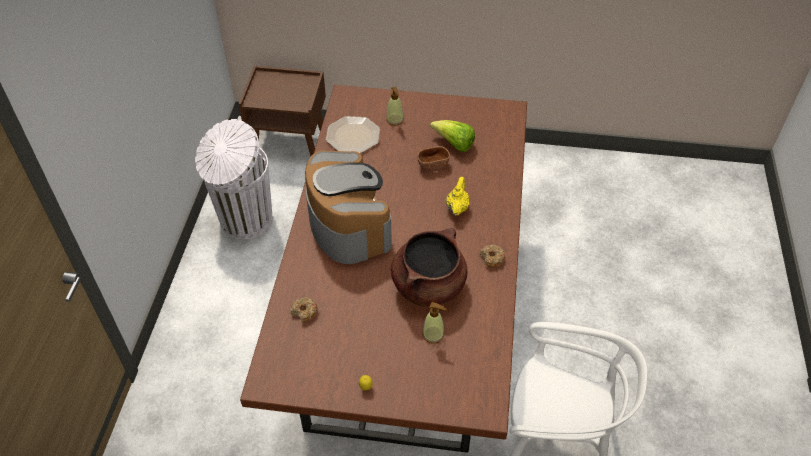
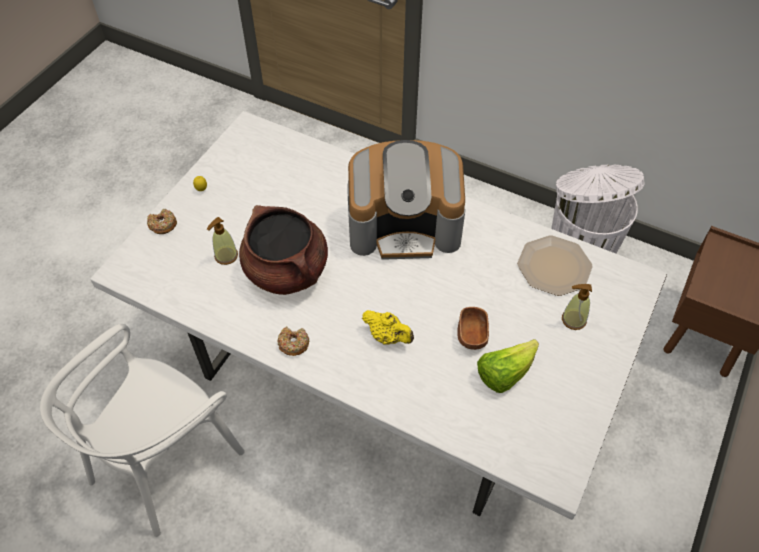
camera: 110 degrees right, 5 degrees up
brown dining table [240,85,527,453] -> white dining table [90,111,667,520]
donut [290,297,318,322] -> donut moved to [147,209,177,234]

